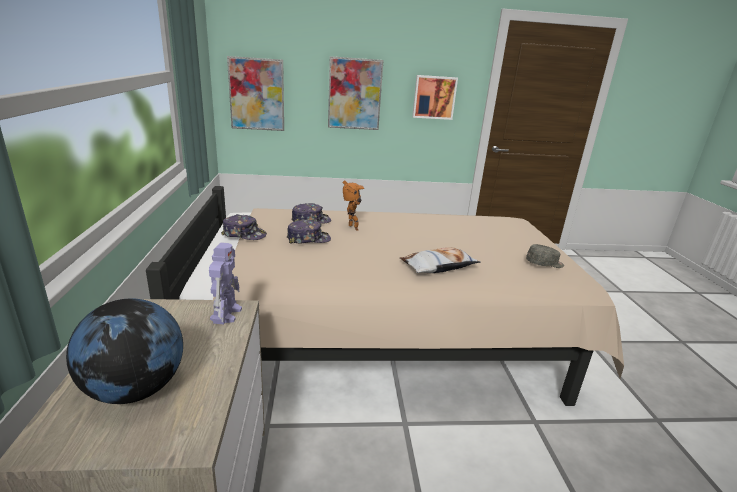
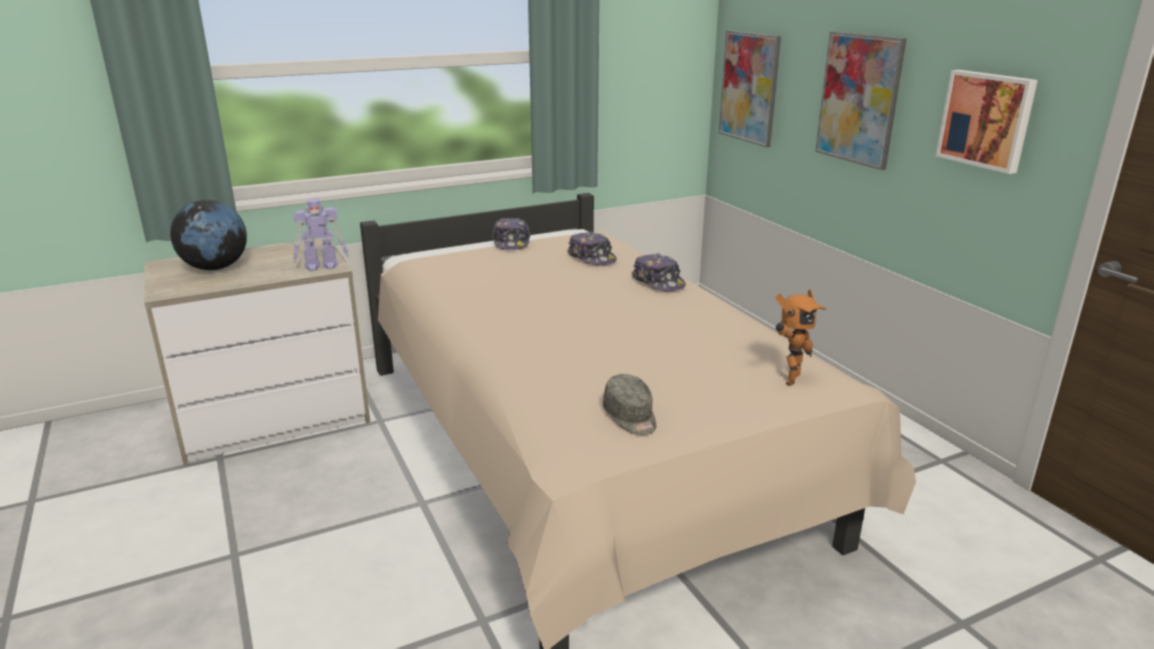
camera: 70 degrees right, 0 degrees up
cap [287,220,331,244] -> cap moved to [632,253,686,291]
toy robot [343,180,364,231] -> toy robot moved to [775,289,826,386]
pillow [400,247,481,274] -> none

